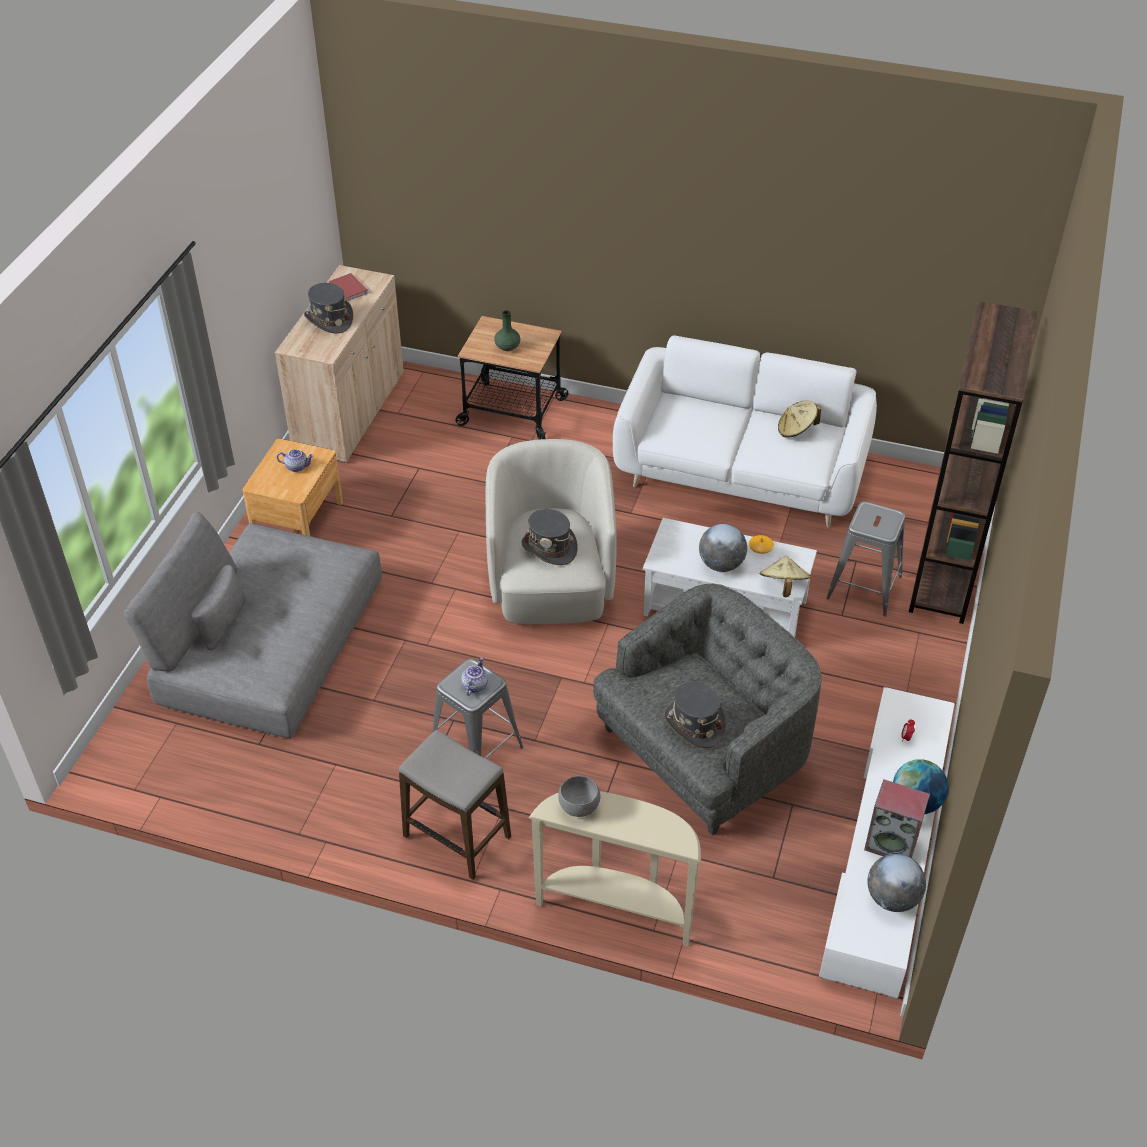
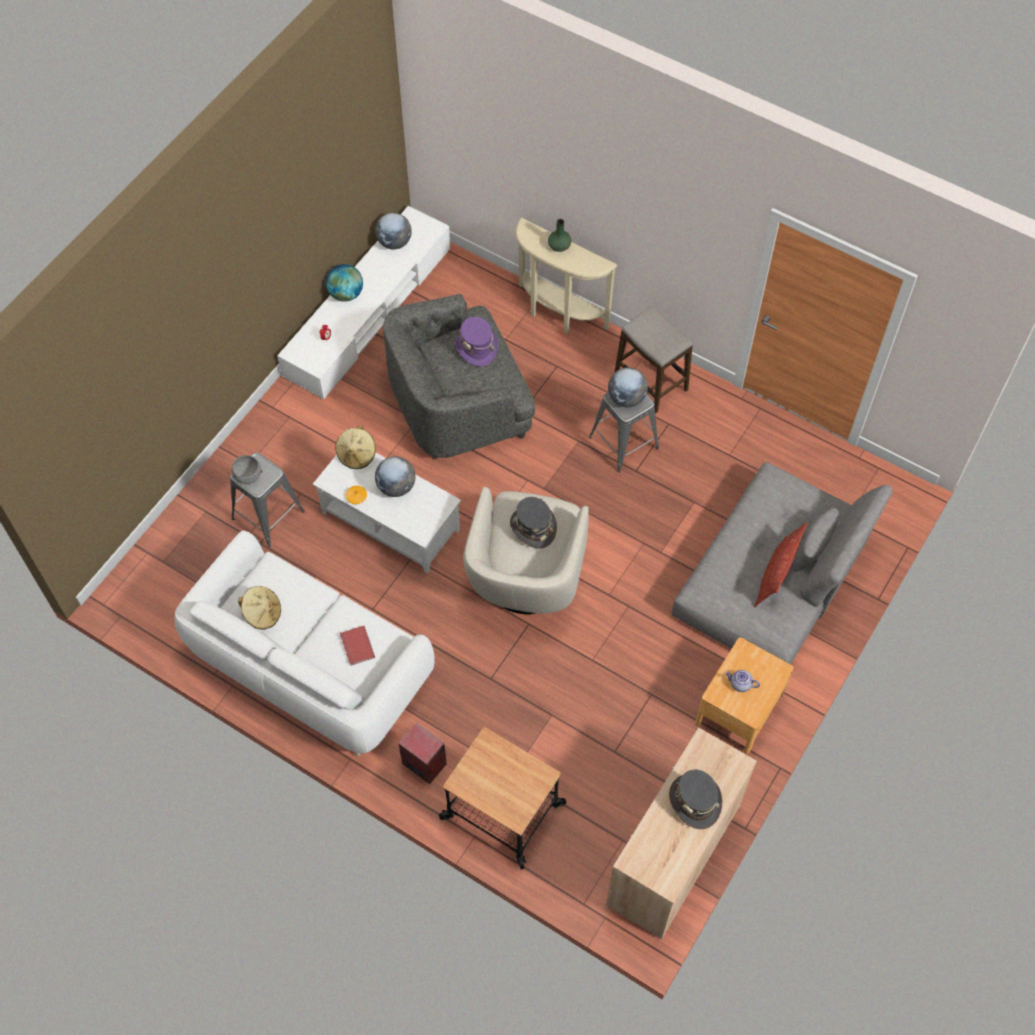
camera: 165 degrees left, 15 degrees up
red book [329,273,368,301] -> red book moved to [340,626,375,666]
teapot [461,657,488,696] -> globe [608,367,648,407]
green vase [494,310,520,351] -> green vase moved to [548,219,571,252]
grey bowl [558,776,601,817] -> grey bowl moved to [231,455,261,484]
grey hat [664,681,726,748] -> purple hat [455,317,498,367]
speaker [864,779,930,858] -> speaker moved to [398,723,447,784]
brown bookcase [909,301,1038,624] -> none
none -> pillow [754,522,807,607]

